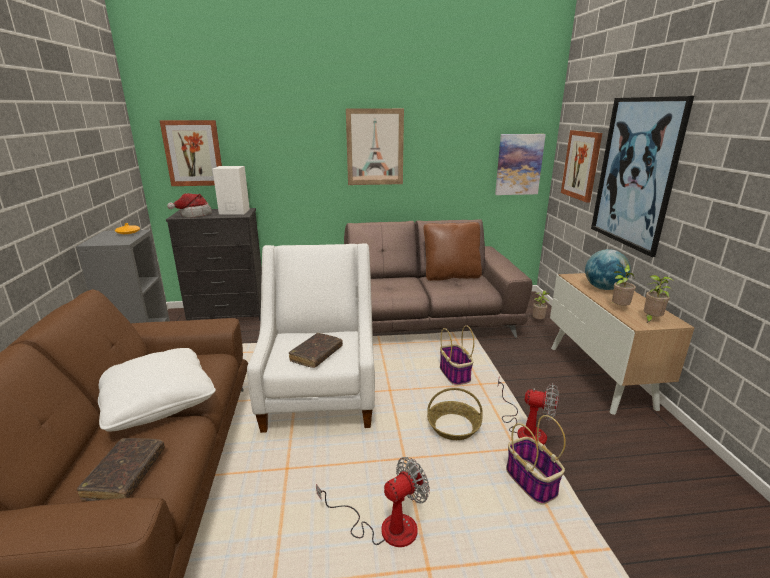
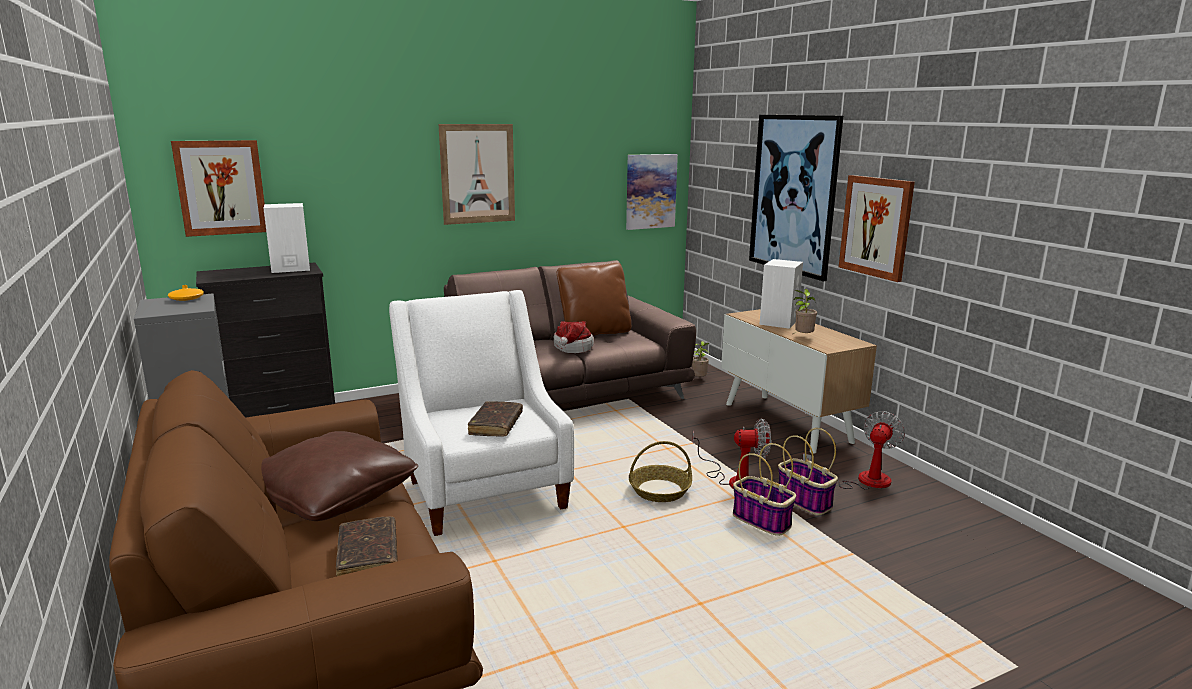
camera: 20 degrees left, 5 degrees down
white pillow [98,348,216,432] -> brown pillow [261,431,418,521]
hat [167,193,212,217] -> hat moved to [554,321,594,353]
fan [316,457,430,547] -> fan moved to [802,411,905,490]
basket [440,325,474,386] -> basket moved to [778,428,838,515]
picture [561,130,602,203] -> picture moved to [839,175,915,282]
globe [585,249,631,290] -> white speaker [759,259,803,329]
potted plant [644,275,674,323] -> none

